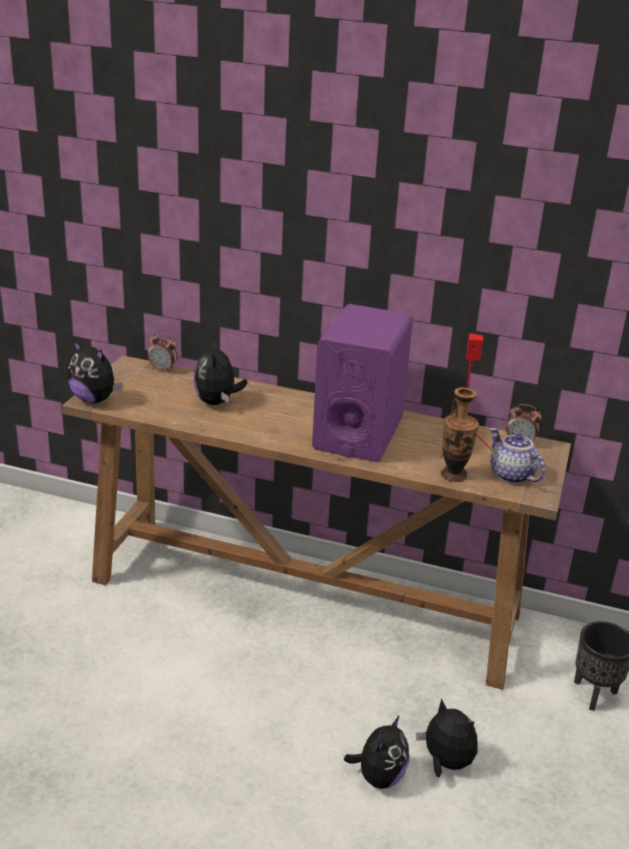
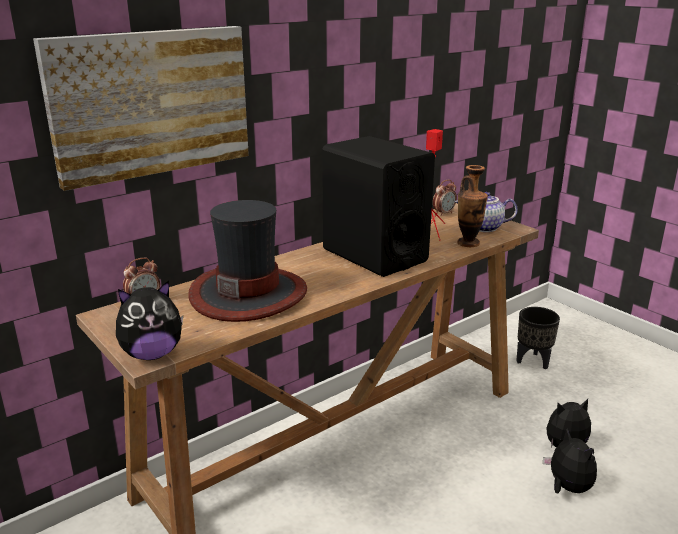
camera: 55 degrees left, 5 degrees down
plush toy [193,339,247,405] -> hat [188,200,307,322]
purple speaker [312,304,413,462] -> black speaker [322,136,435,277]
none -> picture [33,26,249,191]

